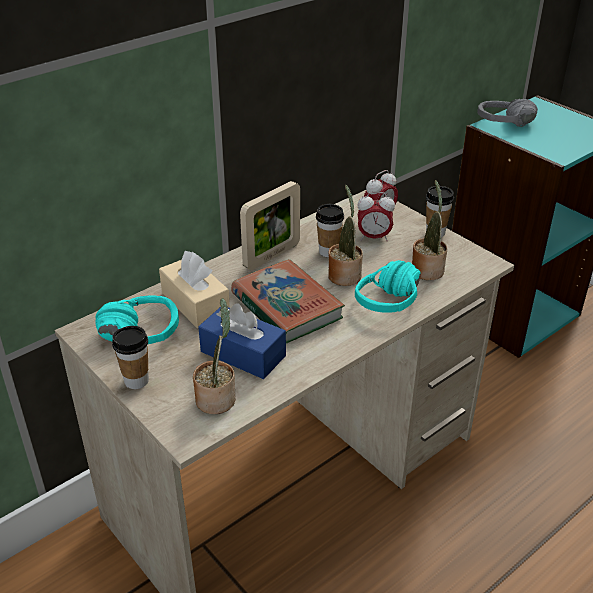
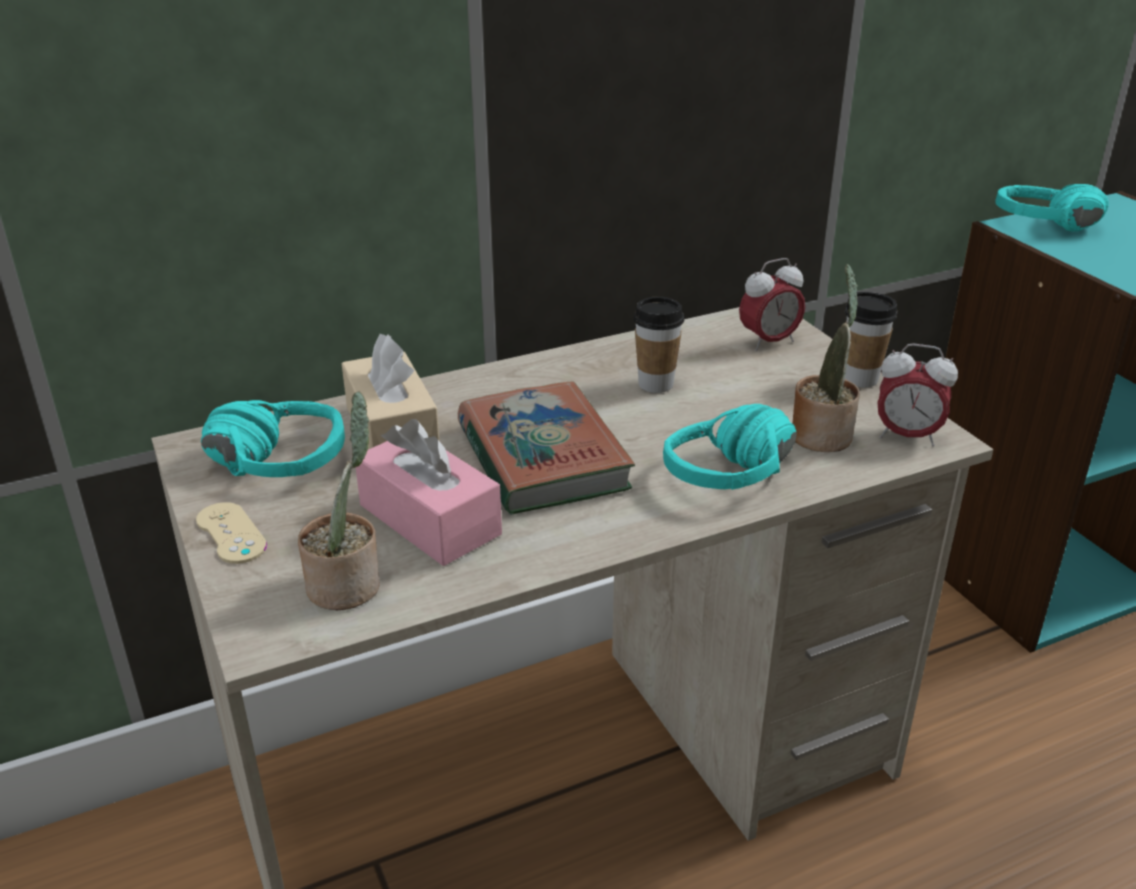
camera: 15 degrees right, 5 degrees down
cup [112,326,149,389] -> beige game controller [196,502,267,564]
blue tissue box [198,303,286,379] -> pink tissue box [356,419,502,566]
picture frame [240,181,300,270] -> none
potted plant [328,185,363,286] -> none
alarm clock [357,192,395,241] -> alarm clock moved to [877,343,958,447]
grey headphones [477,99,538,127] -> turquoise headphones [995,184,1109,231]

